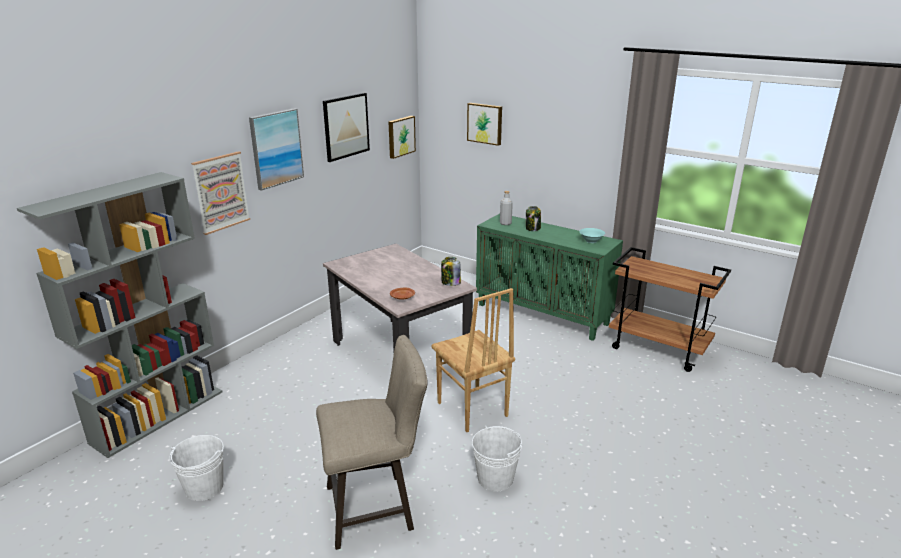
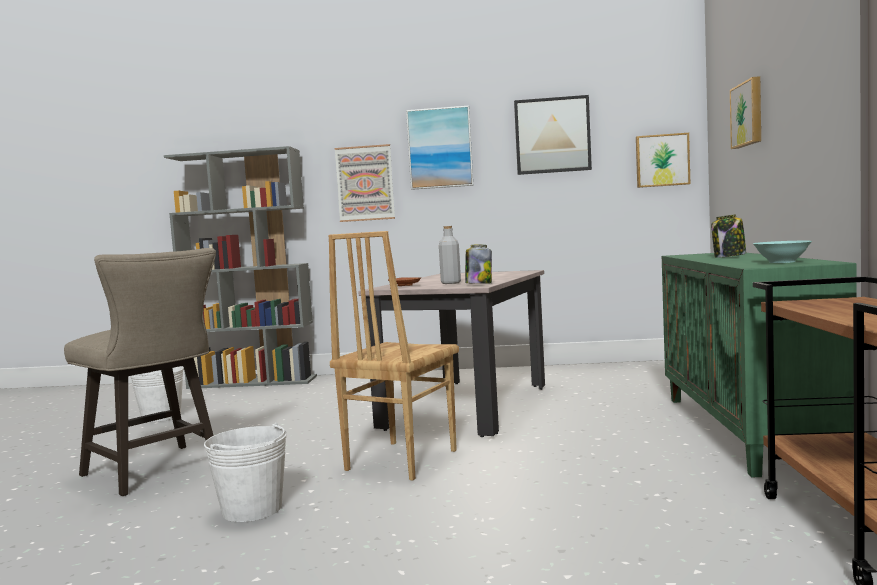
camera: 60 degrees right, 20 degrees down
grey bottle [500,191,513,225] -> grey bottle moved to [439,226,461,284]

